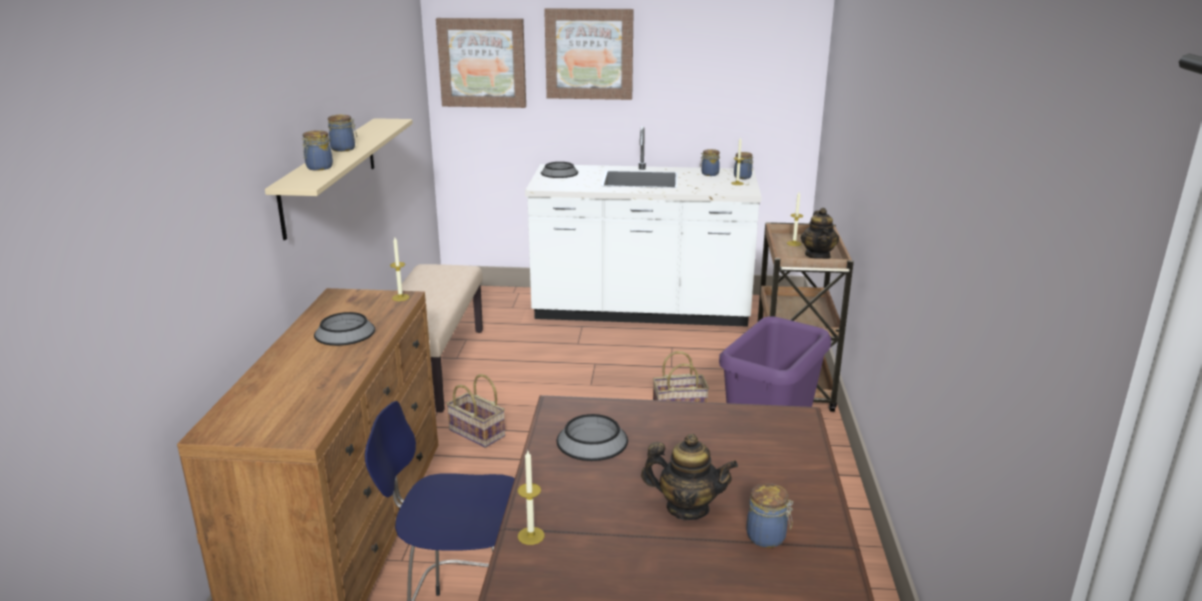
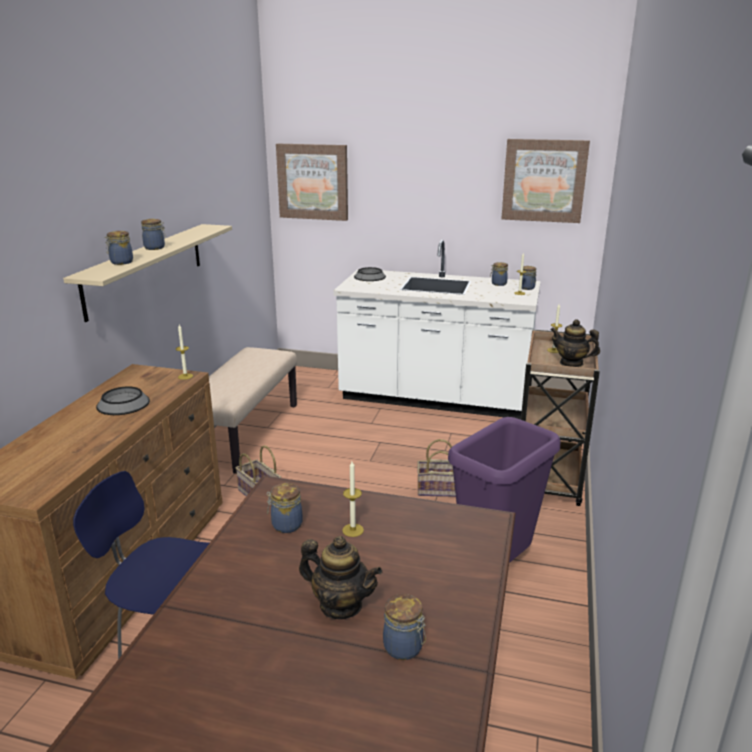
camera: 10 degrees right, 0 degrees up
candle [518,451,545,545] -> candle moved to [342,461,364,537]
picture [544,8,634,100] -> picture moved to [501,139,590,223]
bowl [556,414,628,461] -> jar [267,483,303,533]
teapot [801,208,839,259] -> teapot turned 105 degrees clockwise [550,319,600,367]

